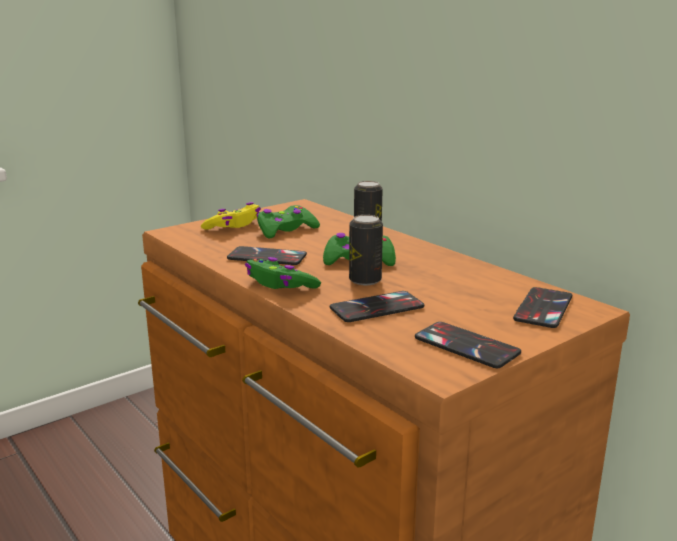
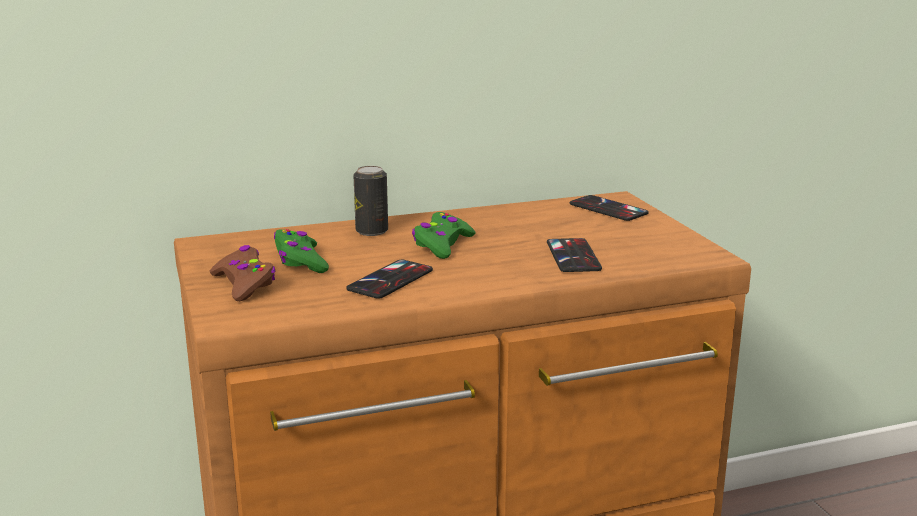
camera: 70 degrees left, 0 degrees up
yellow game controller [201,202,261,230] -> brown game controller [210,245,276,301]
green game controller [245,257,321,289] -> none
can [349,215,383,285] -> none
phone [415,322,521,368] -> none

